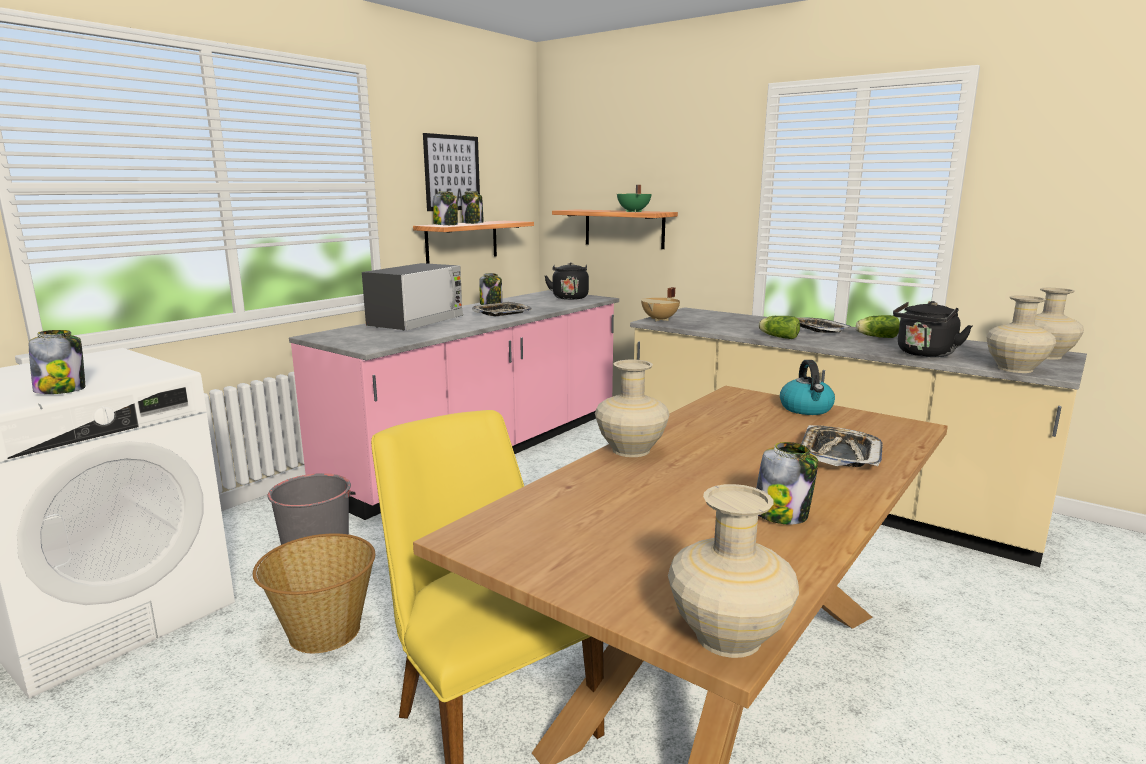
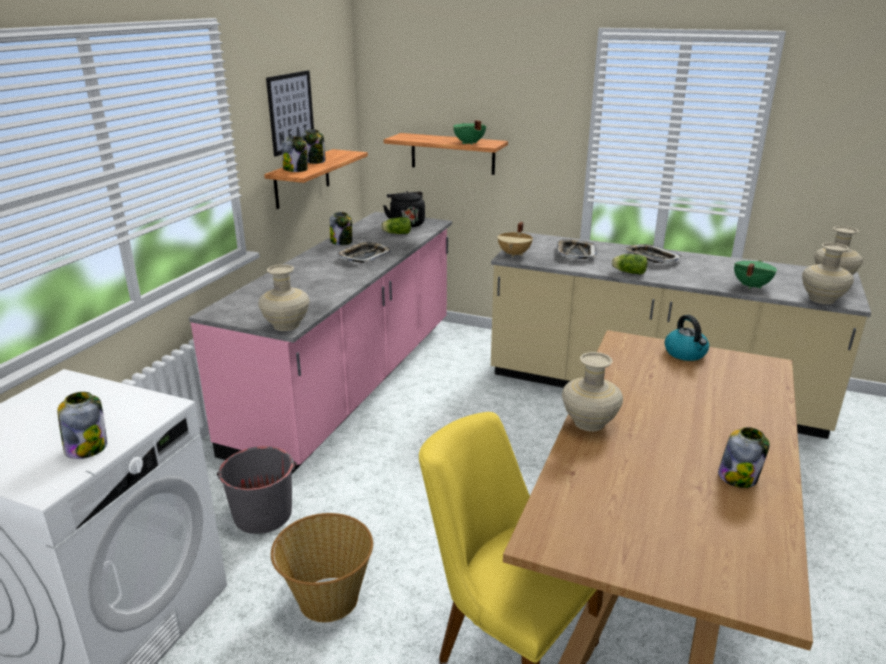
camera: 15 degrees left, 10 degrees up
microwave [362,263,463,331] -> none
beige vase [668,484,799,658] -> beige vase moved to [258,264,310,331]
tray [801,425,883,467] -> tray moved to [557,239,597,259]
lettuce [856,315,900,338] -> lettuce moved to [381,217,411,234]
black kettle [893,301,972,357] -> green cooking pot [734,260,777,289]

